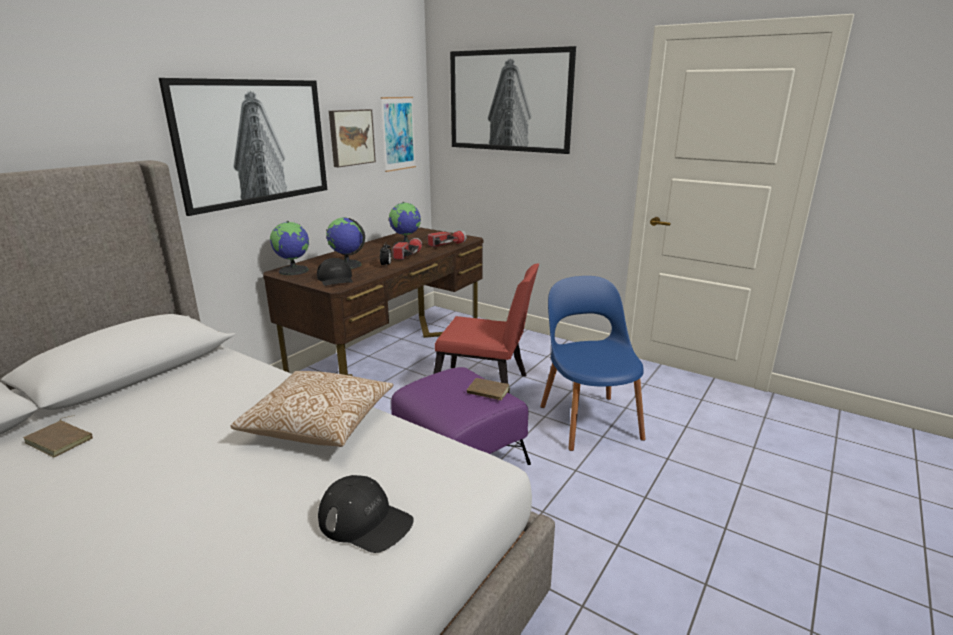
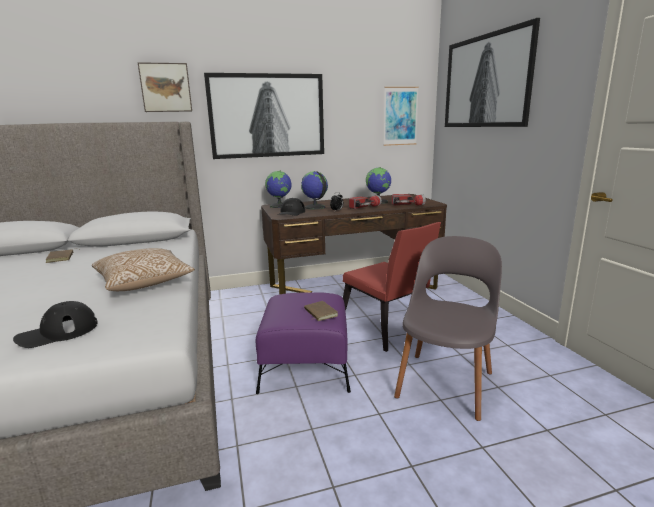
camera: 40 degrees right, 5 degrees down
black cap [318,475,414,553] -> black cap turned 75 degrees clockwise [13,301,98,348]
picture [329,109,376,168] -> picture moved to [138,62,192,112]
blue chair [540,276,645,451] -> grey chair [394,236,502,421]

